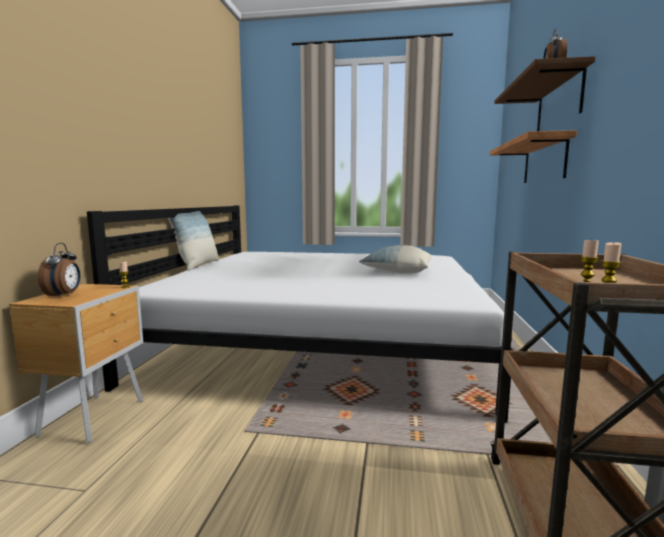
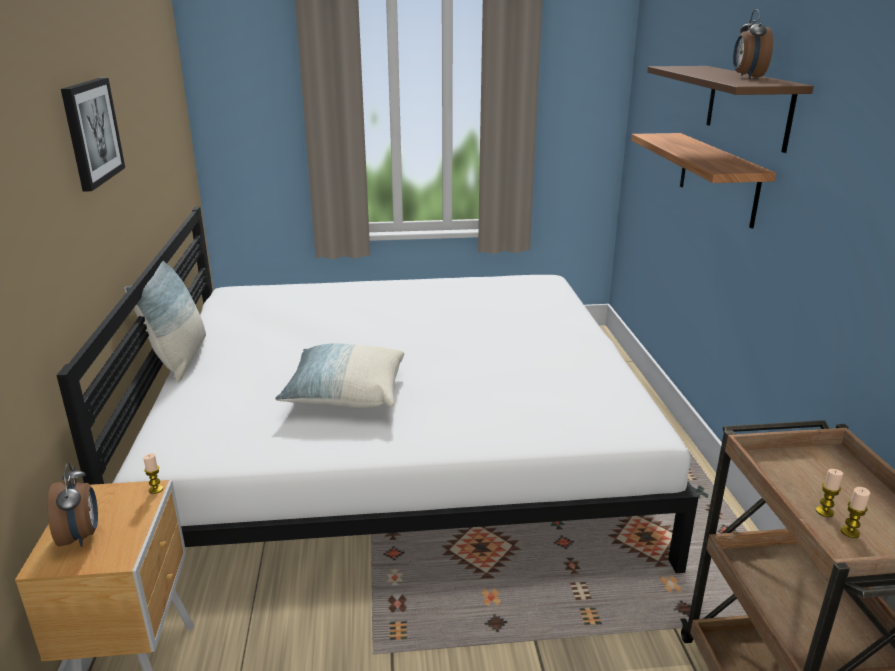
camera: 15 degrees left, 15 degrees up
pillow [359,245,432,273] -> pillow moved to [275,343,404,409]
none -> picture [61,78,125,191]

